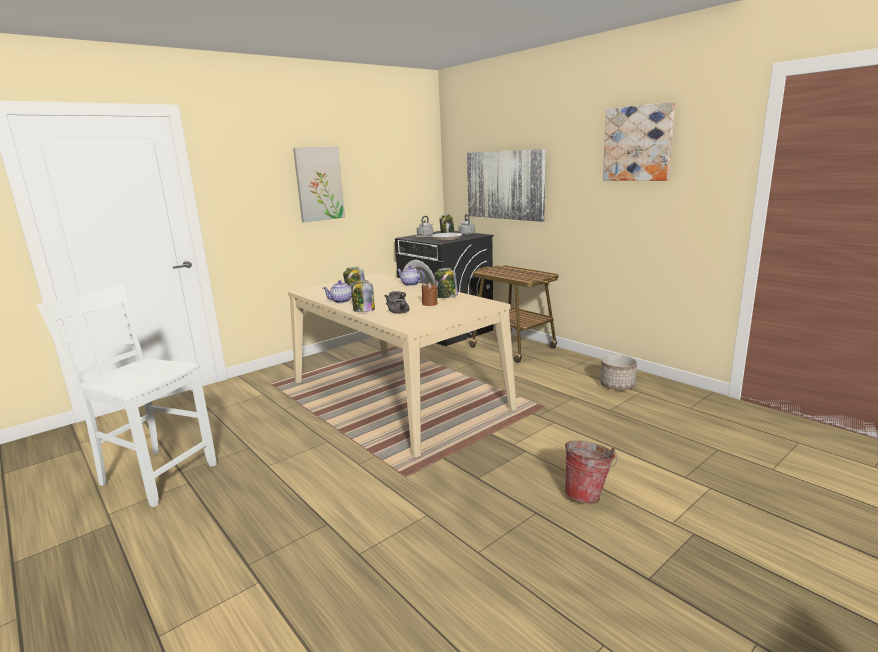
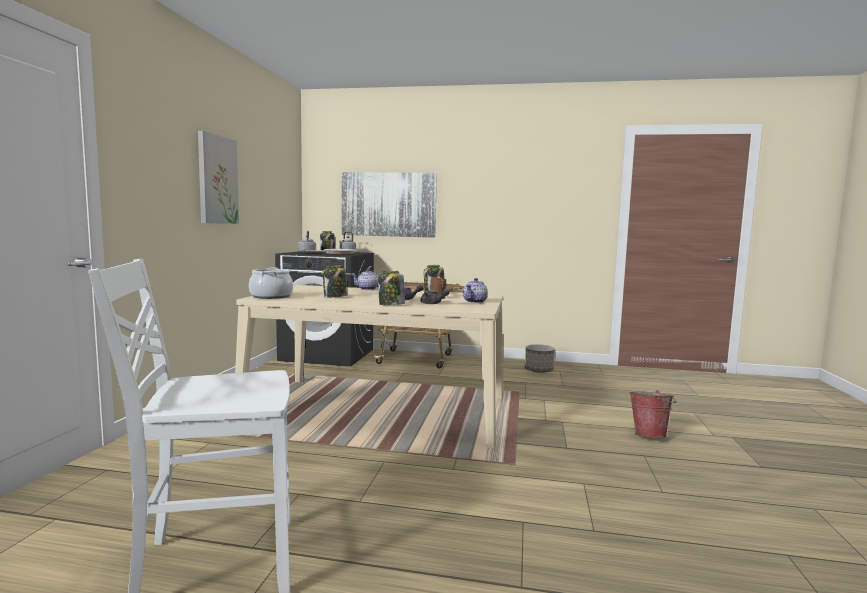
camera: 40 degrees left, 10 degrees down
teapot [323,280,355,303] -> teapot moved to [463,278,488,303]
picture [603,102,675,181] -> none
none -> cooking pot [249,267,293,299]

